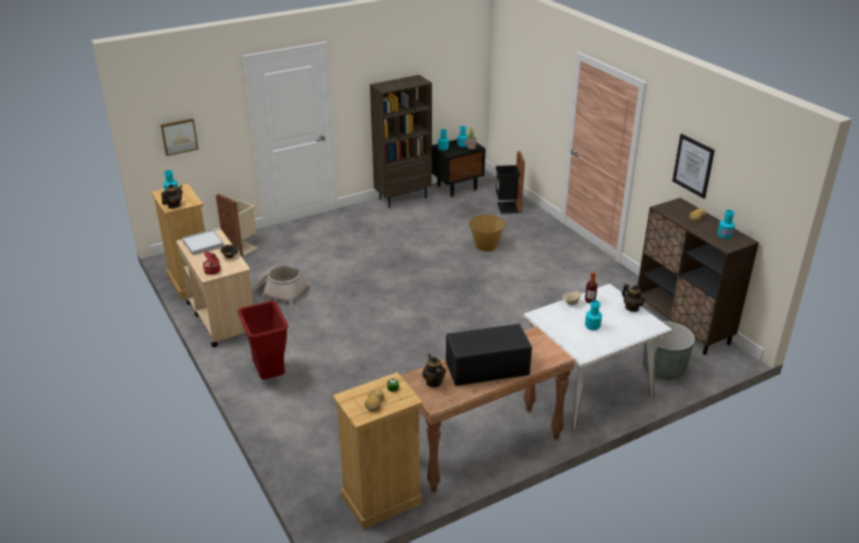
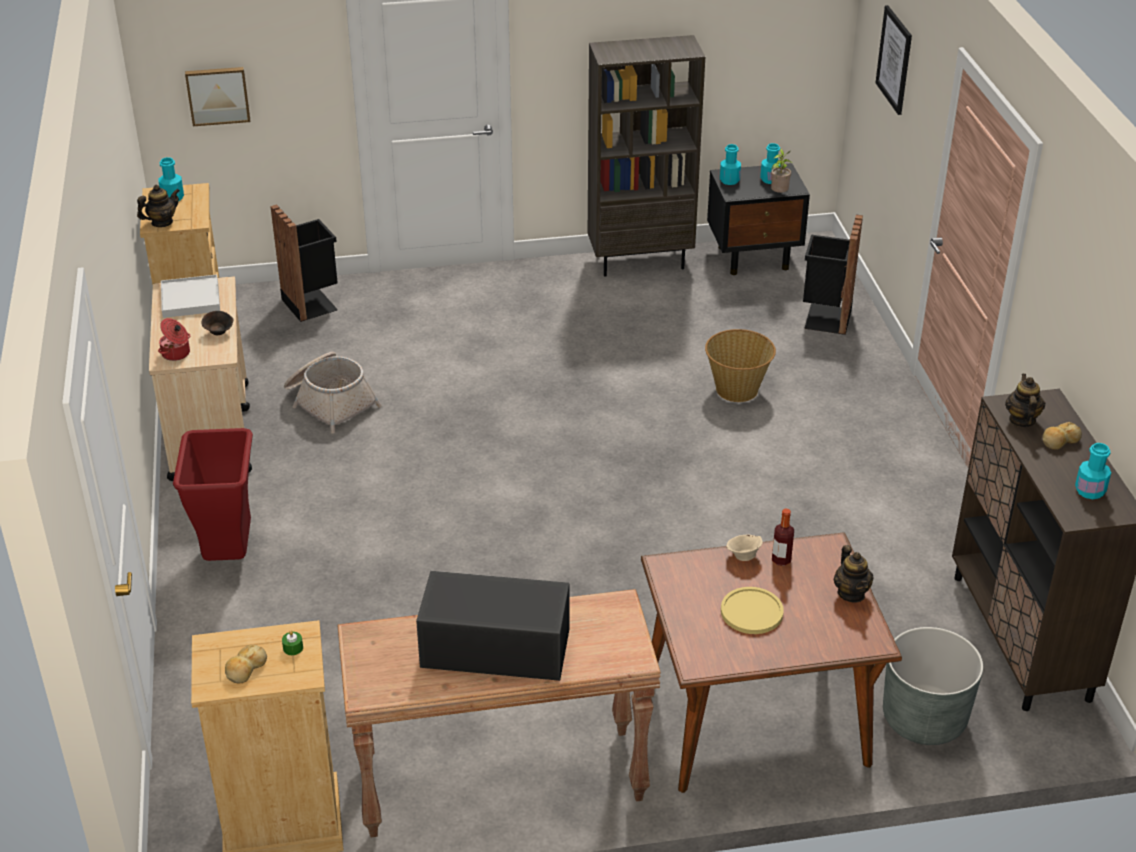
camera: 20 degrees right, 5 degrees up
beige trash can [216,194,257,257] -> black trash can [270,205,338,322]
teapot [422,354,446,387] -> teapot moved to [1005,374,1045,427]
white dining table [522,284,673,430] -> brown dining table [641,532,902,793]
turquoise bottle [585,300,602,330] -> yellow plate [721,587,784,634]
picture [672,134,715,199] -> picture moved to [876,5,912,115]

